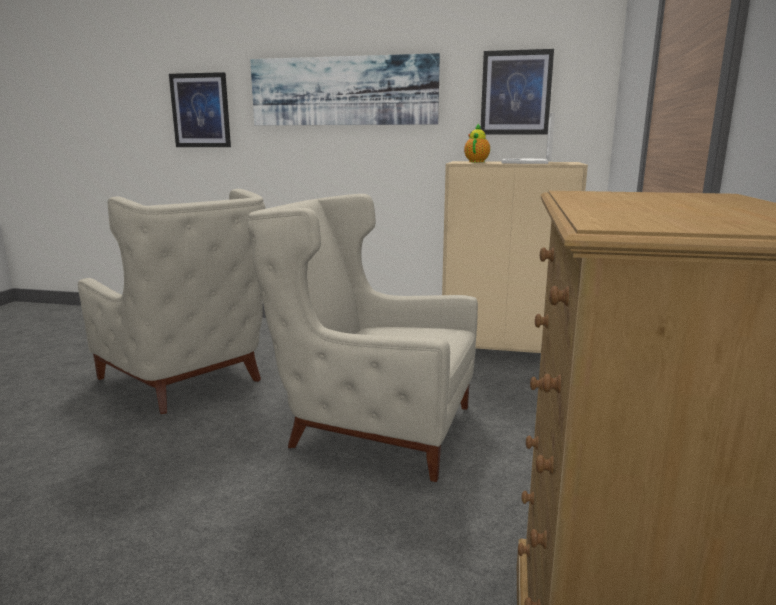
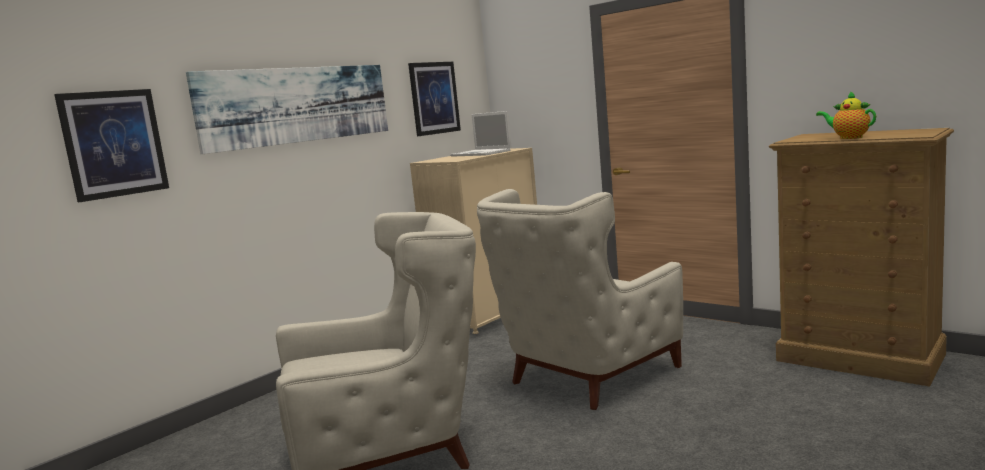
camera: 60 degrees left, 5 degrees down
teapot [464,123,490,162] -> teapot moved to [816,91,876,139]

